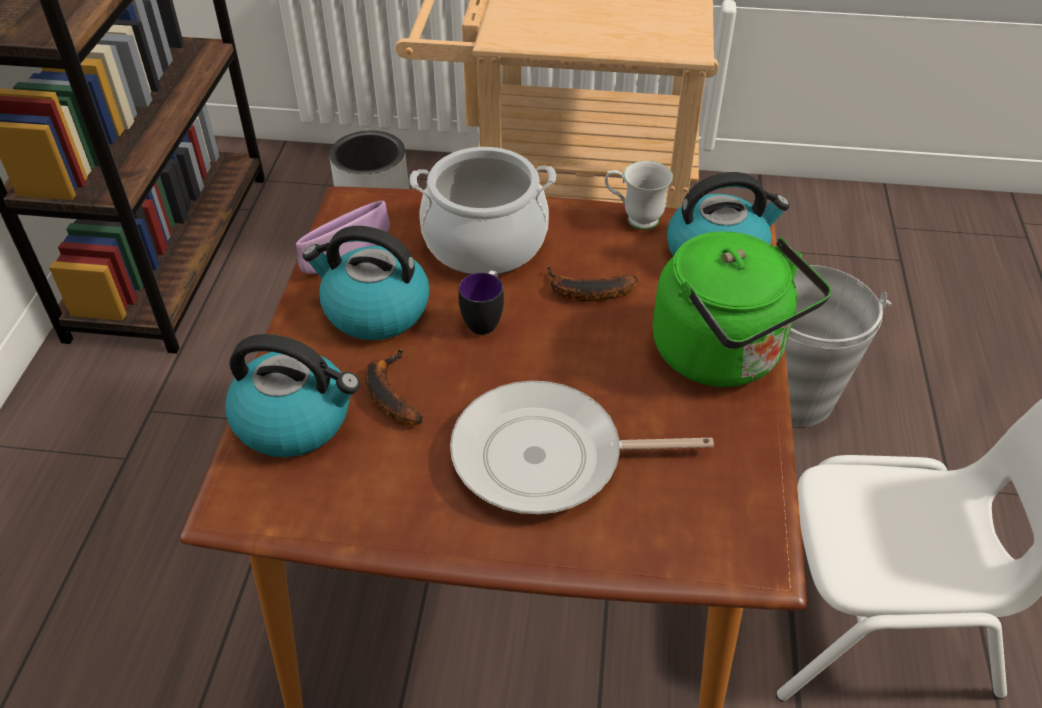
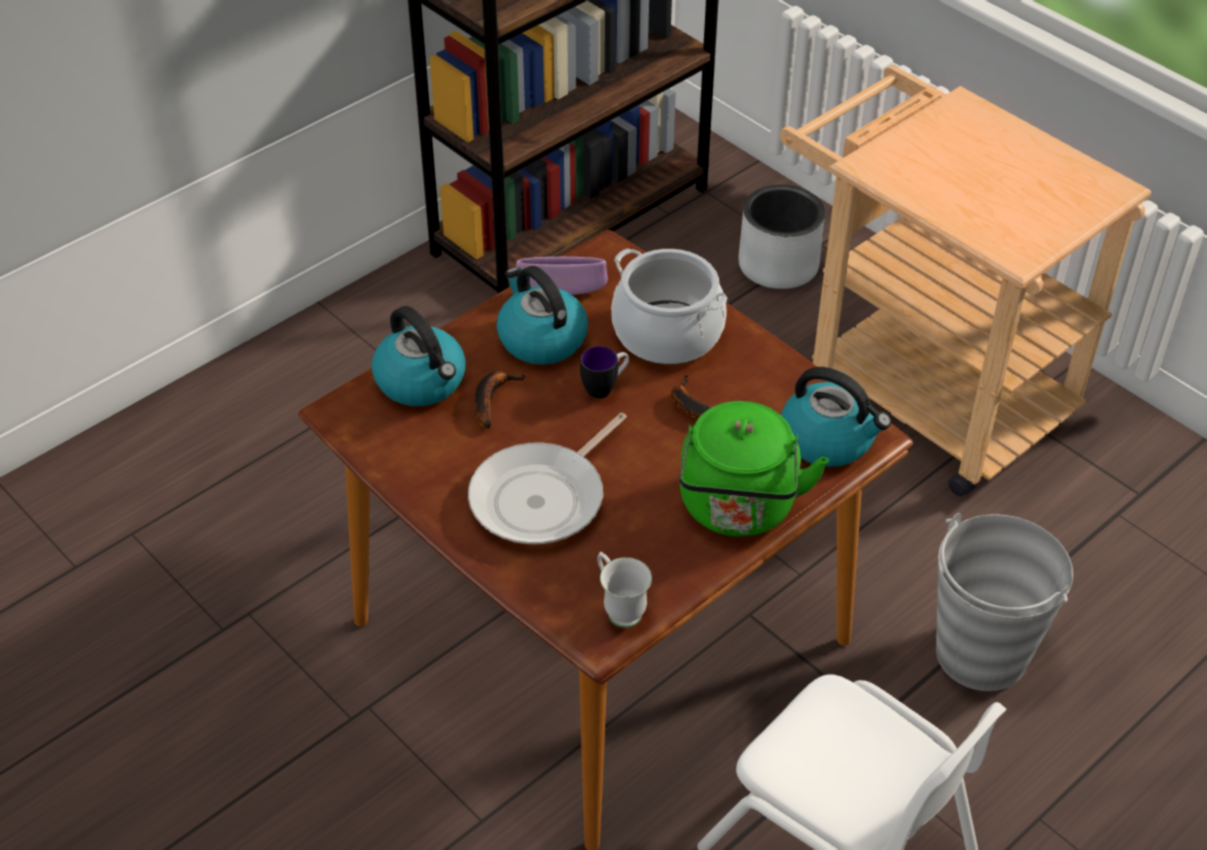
camera: 40 degrees right, 0 degrees up
frying pan [450,381,714,514] -> frying pan turned 90 degrees counterclockwise [468,413,627,544]
white mug [605,161,673,230] -> white mug moved to [597,552,652,628]

